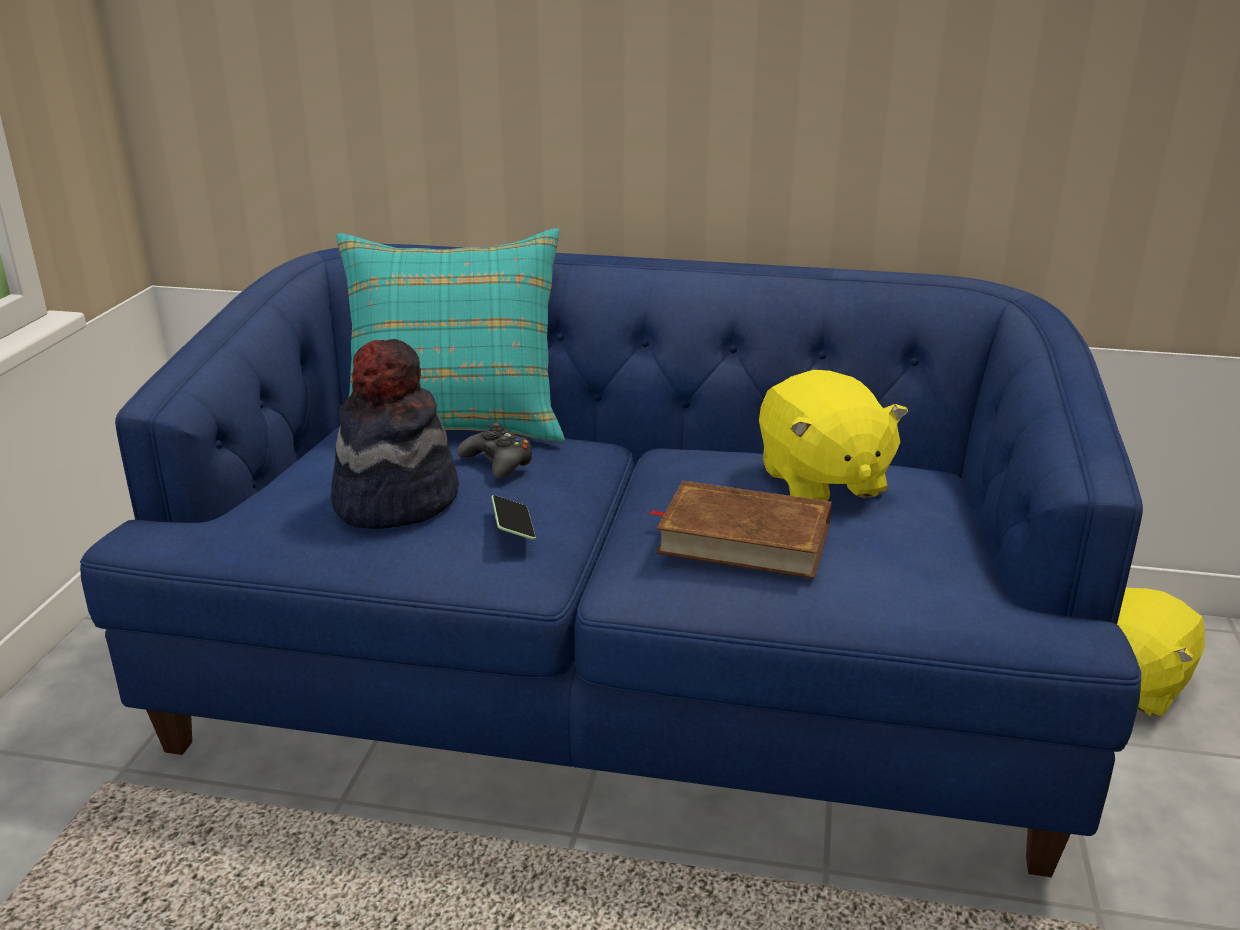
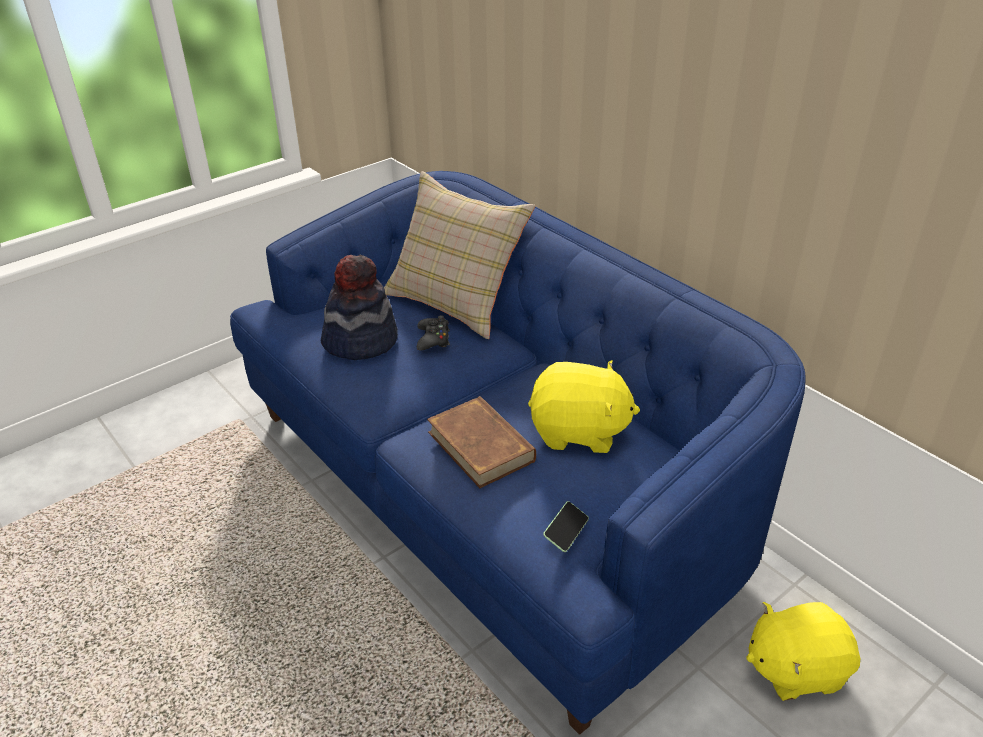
camera: 40 degrees right, 10 degrees up
turquoise pillow [336,228,565,442] -> beige pillow [384,171,535,339]
phone [491,495,536,540] -> phone moved to [543,501,589,552]
yellow plush toy [759,370,908,501] -> yellow plush toy turned 105 degrees counterclockwise [528,360,640,453]

